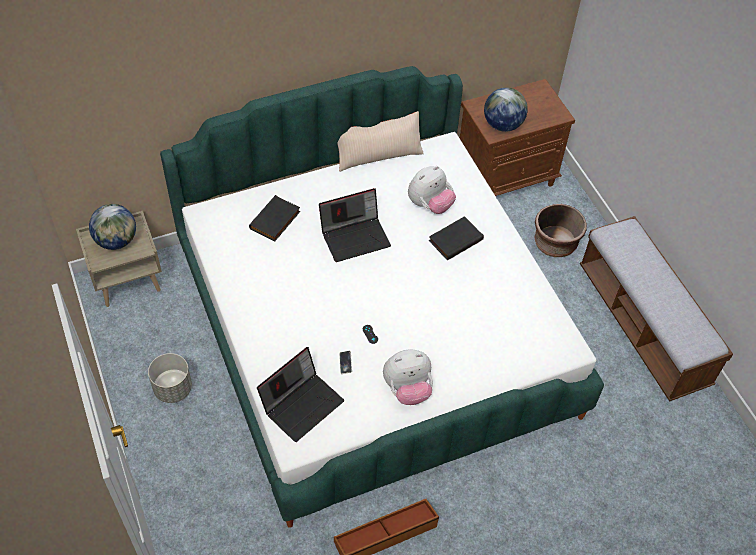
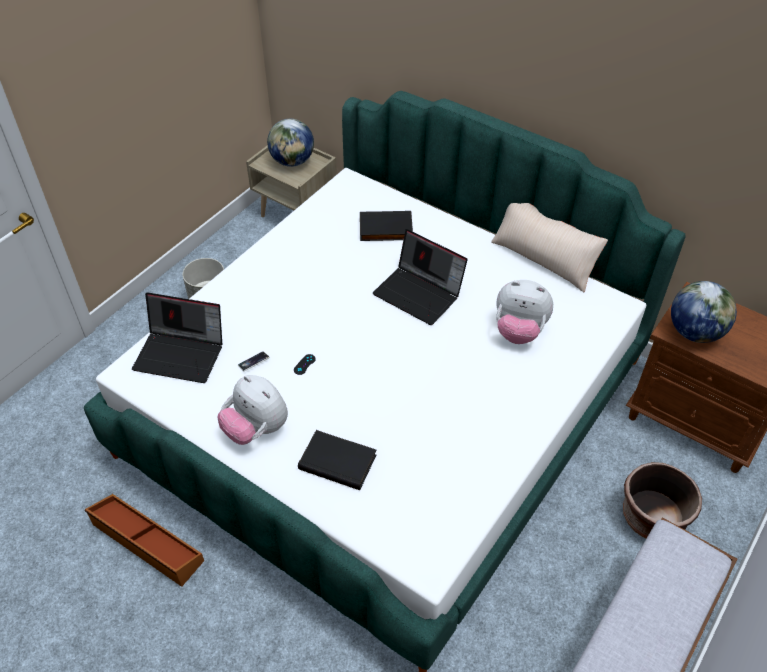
camera: 60 degrees right, 5 degrees down
black book [429,216,484,260] -> black book moved to [298,430,376,490]

